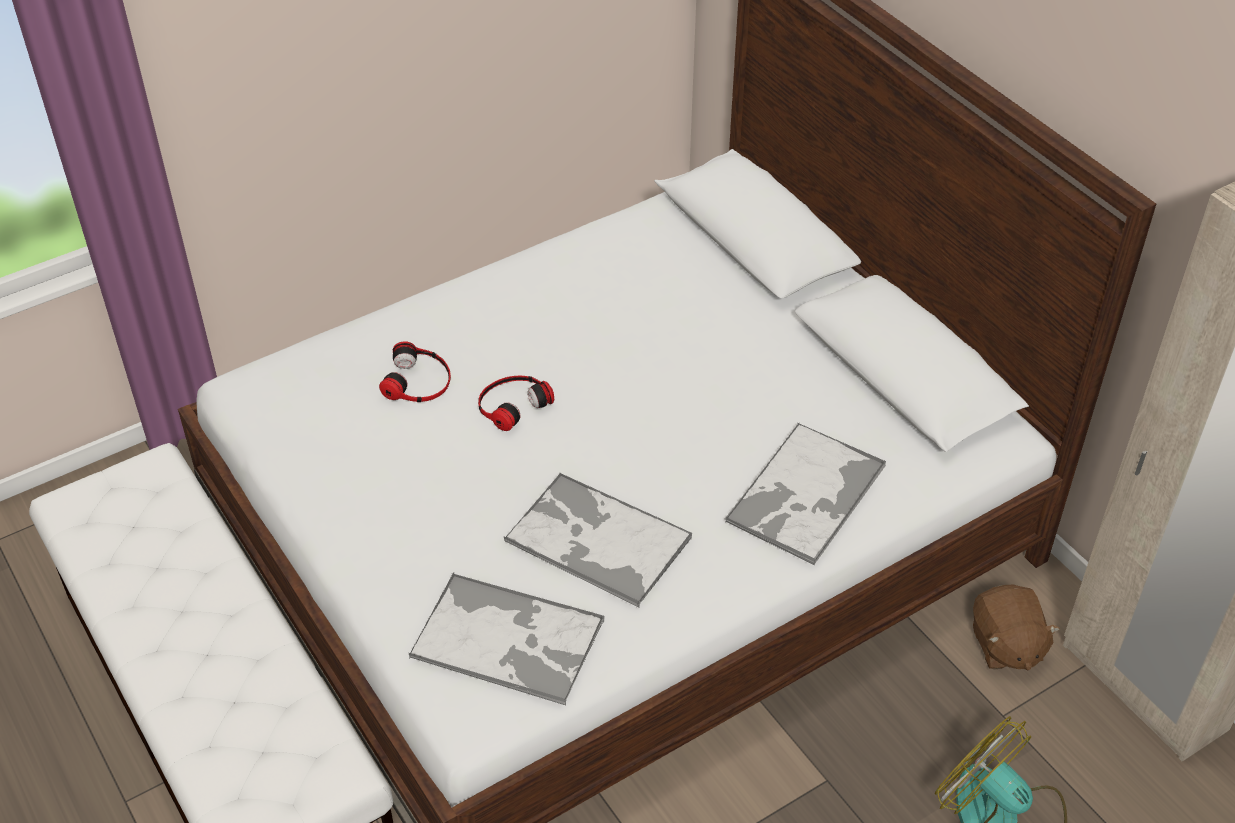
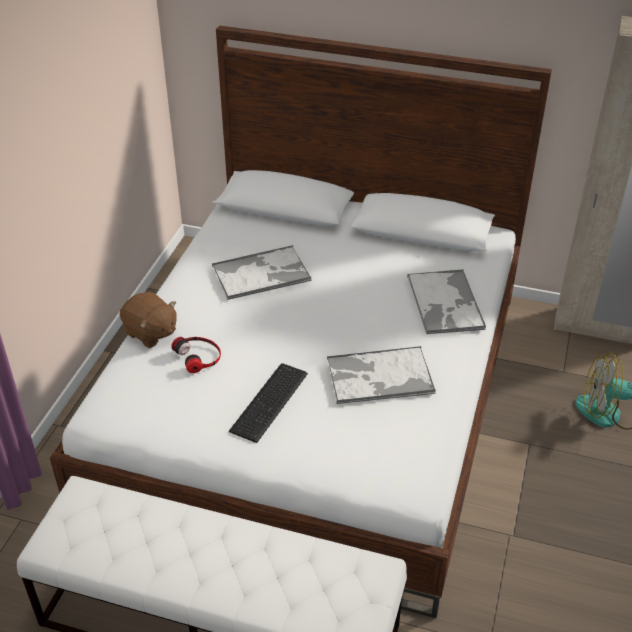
camera: 40 degrees left, 5 degrees down
tray [409,572,604,705] -> tray moved to [212,245,311,300]
headphones [478,376,554,431] -> none
brown plush toy [973,584,1060,671] -> brown plush toy moved to [120,291,177,348]
none -> keyboard [229,364,308,443]

